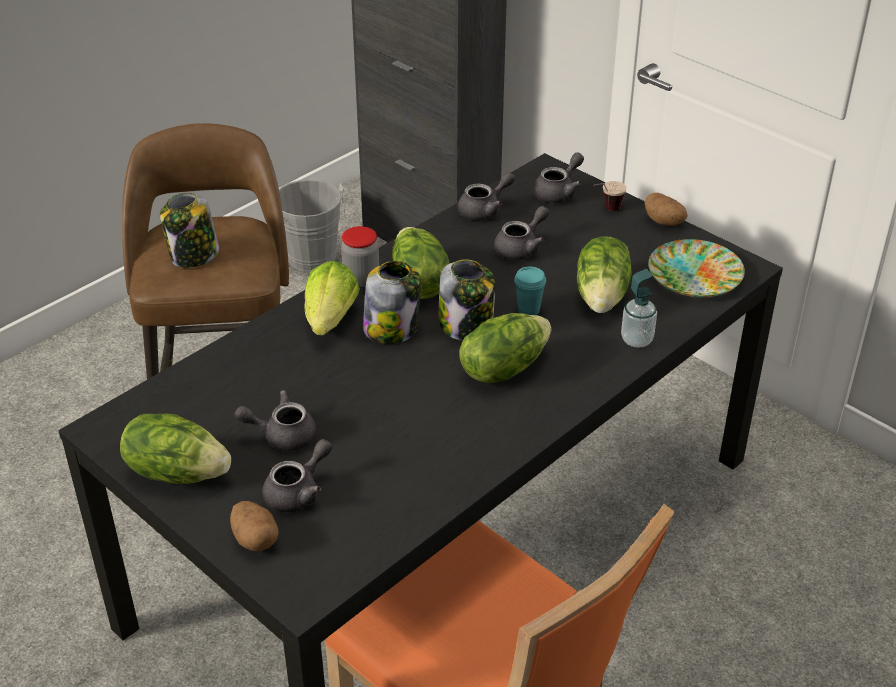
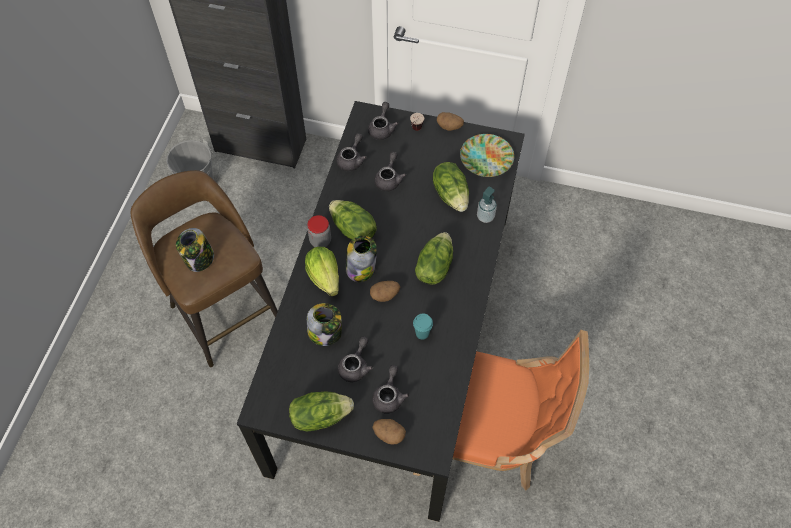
camera: 30 degrees left, 20 degrees up
grey teapot [235,390,317,451] -> grey teapot turned 150 degrees clockwise [338,337,373,382]
jar [439,259,495,341] -> jar moved to [307,303,342,346]
turquoise cup [514,267,546,315] -> turquoise cup moved to [413,314,433,339]
none -> potato [370,281,400,302]

